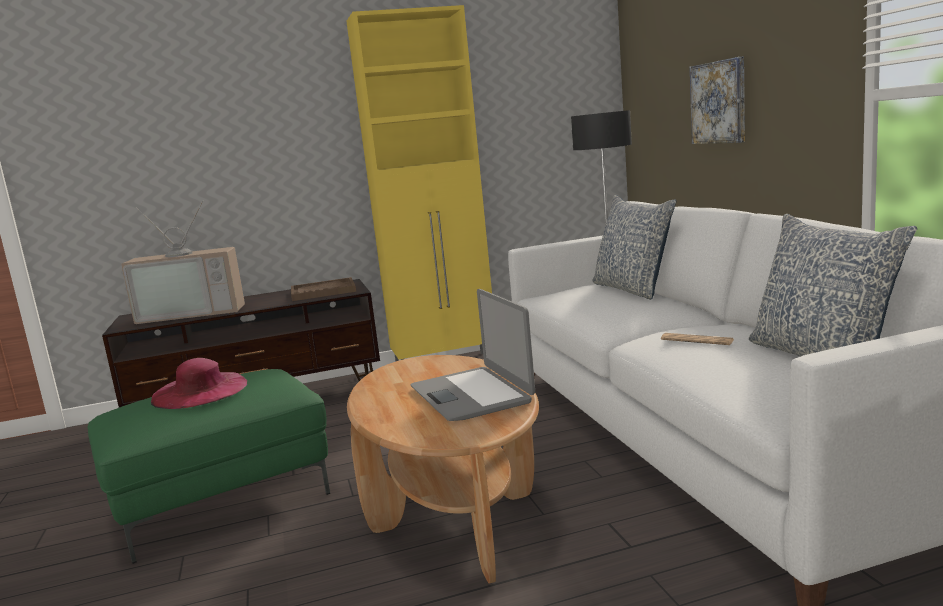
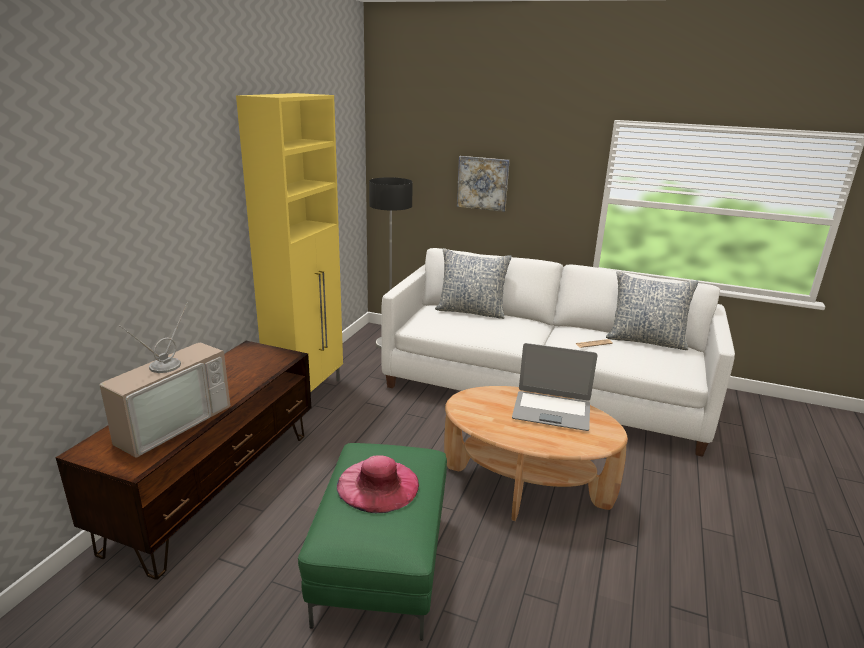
camera: 55 degrees left, 10 degrees up
brown tray [291,277,356,301] -> none

